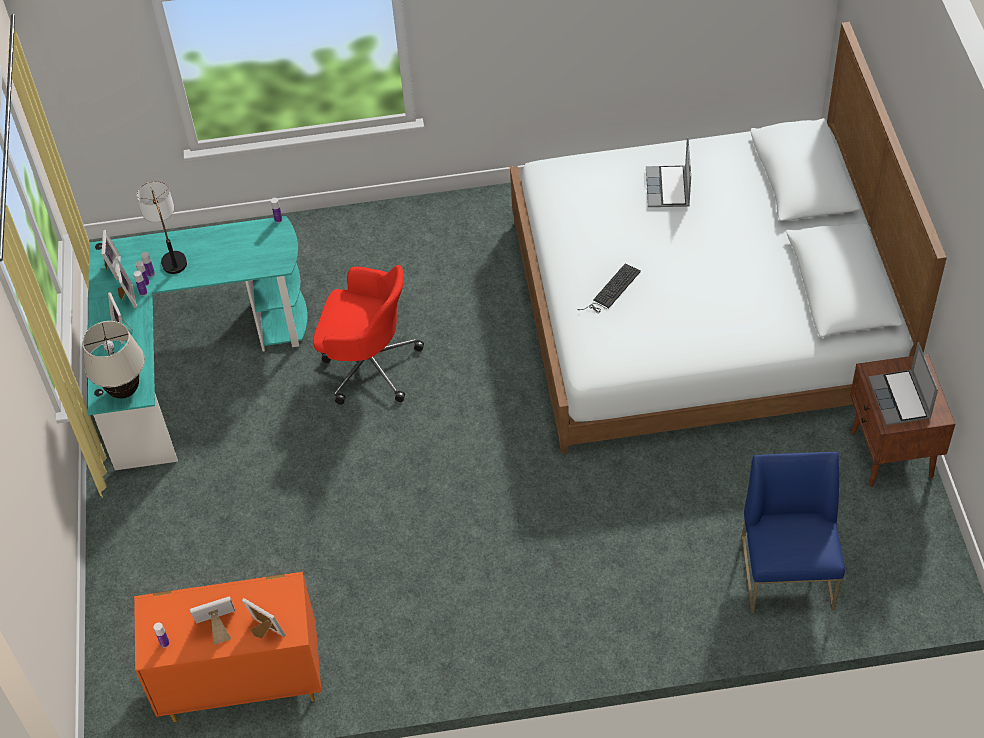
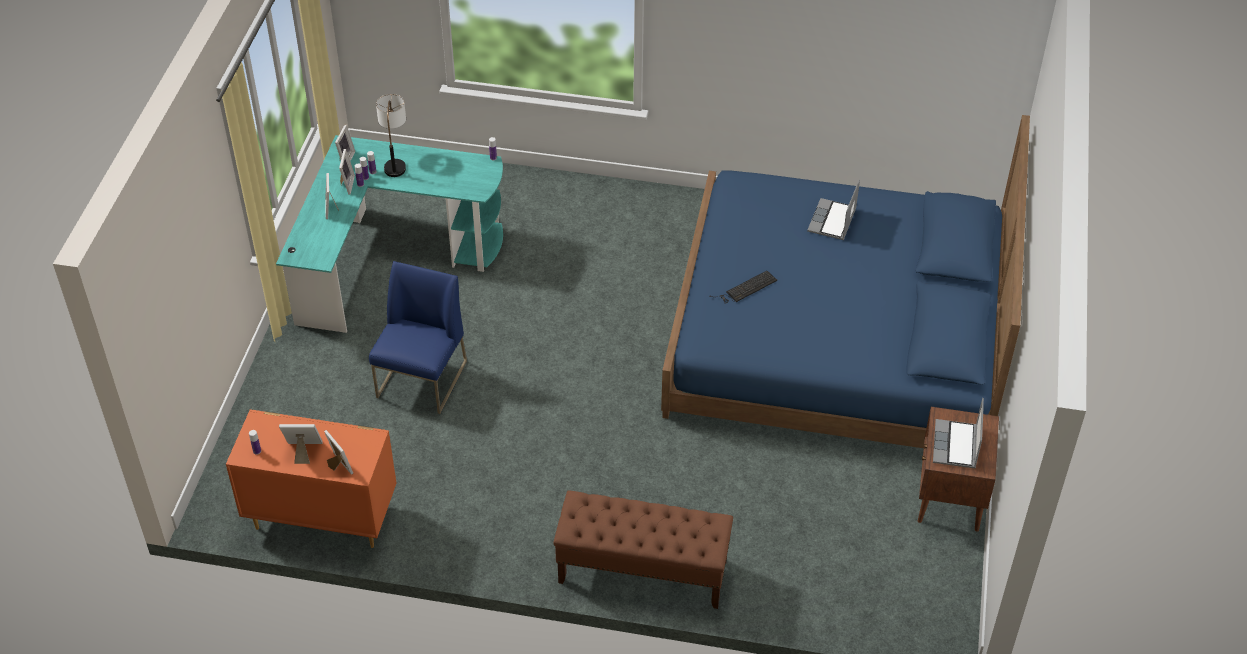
camera: 15 degrees right, 5 degrees down
beige table lamp [82,321,145,399] -> none
red office chair [313,265,424,405] -> none
white bed [510,22,947,454] -> blue bed [661,115,1030,448]
blue chair [741,451,845,613] -> blue chair moved to [369,261,467,414]
none -> brown bench [553,490,733,609]

